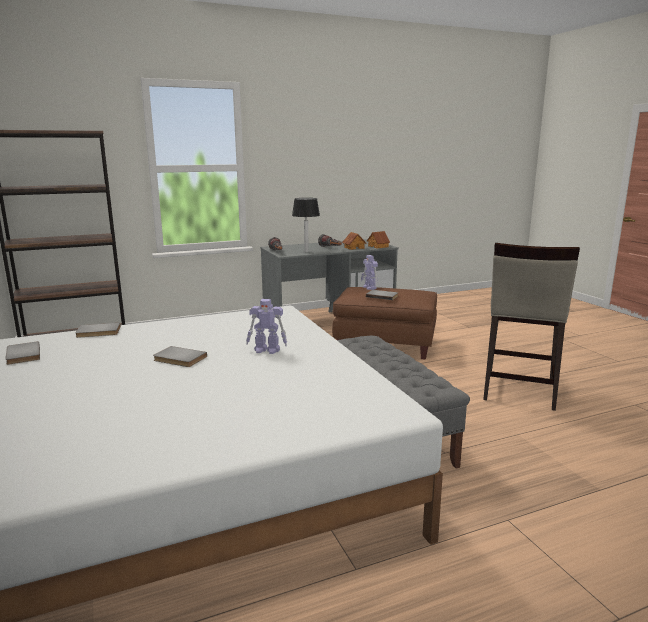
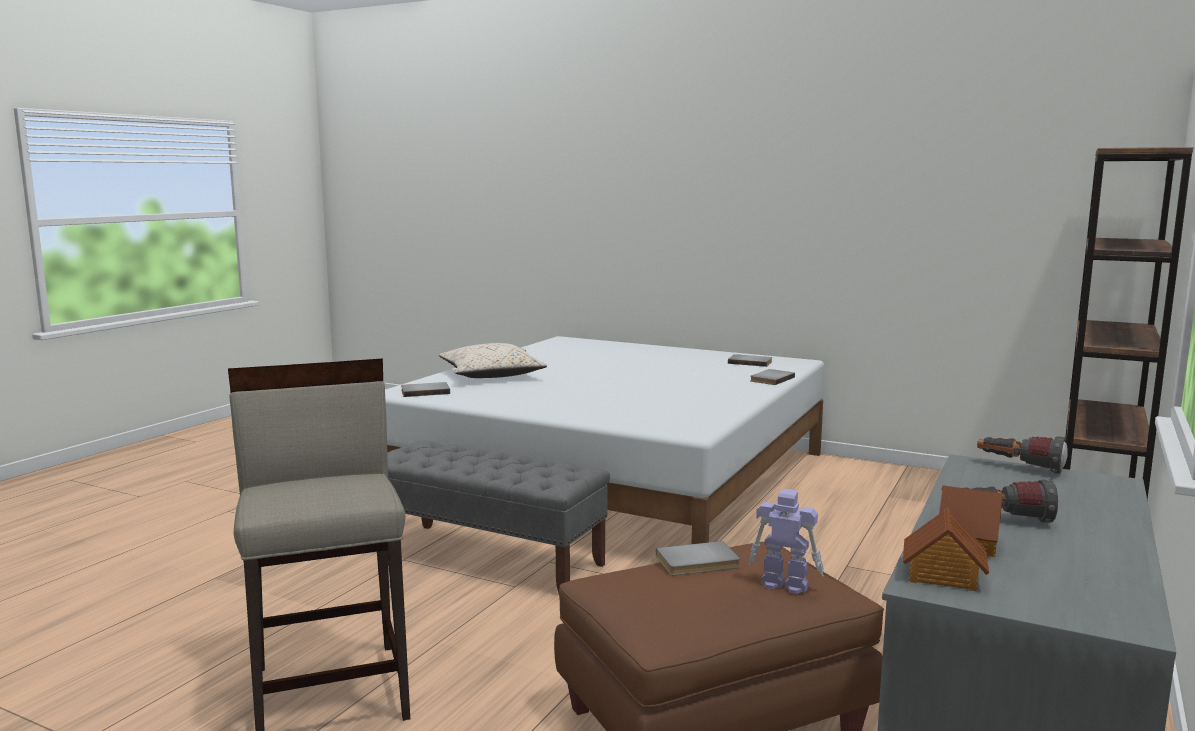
camera: 140 degrees right, 5 degrees down
grey book [153,346,207,367] -> grey book moved to [401,382,450,397]
toy robot [246,299,287,354] -> none
table lamp [292,198,320,252] -> none
none -> beige pillow [438,343,547,378]

